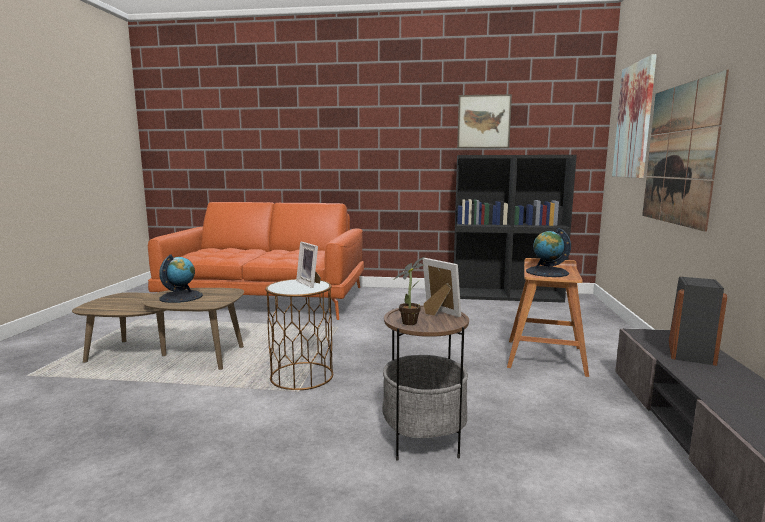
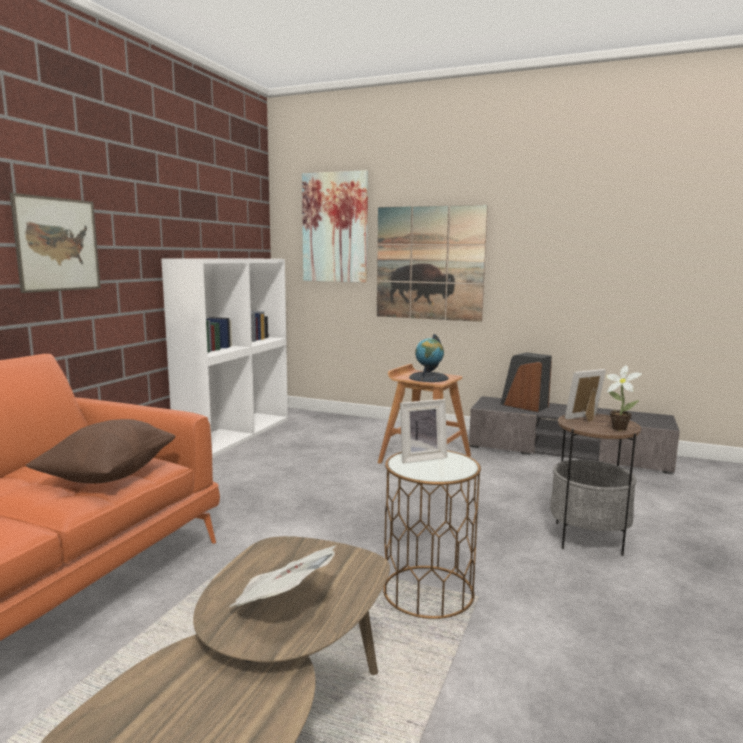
camera: 75 degrees left, 0 degrees up
globe [159,254,203,303] -> newspaper [229,545,337,607]
black bookcase [454,155,577,303] -> white bookcase [161,258,288,458]
picture [457,94,512,148] -> picture moved to [10,193,101,293]
none -> brown pillow [26,419,175,484]

